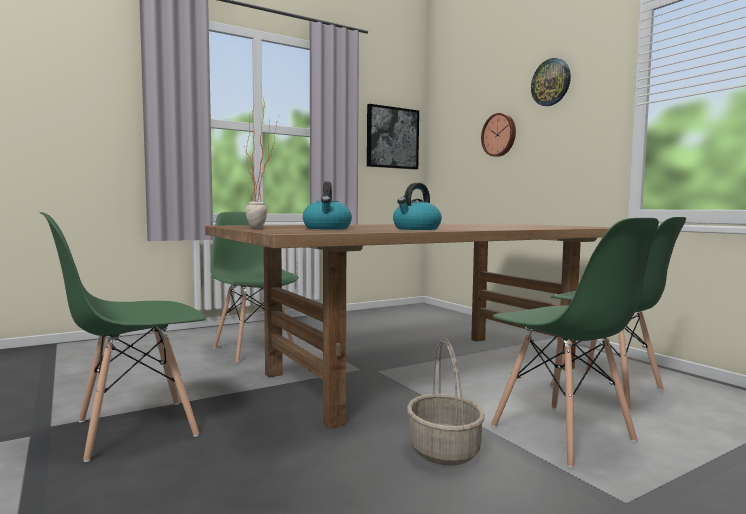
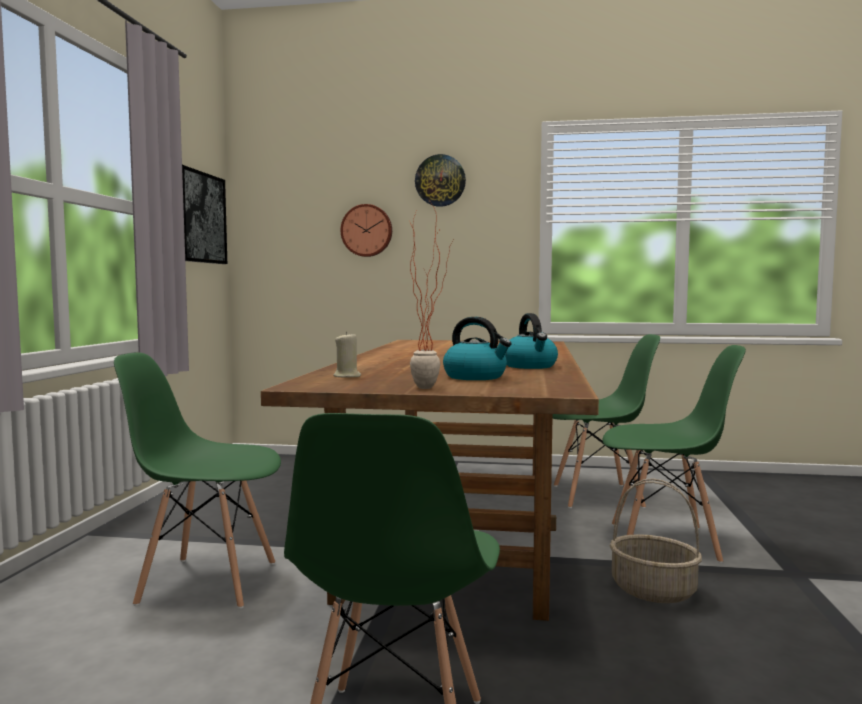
camera: 50 degrees left, 0 degrees up
none -> beige candle [333,332,361,378]

